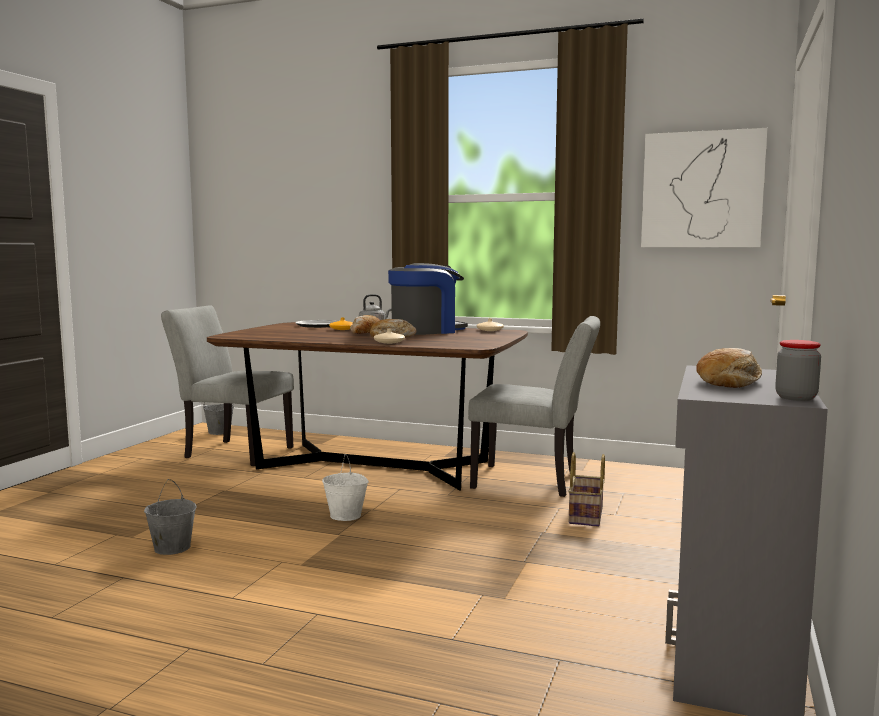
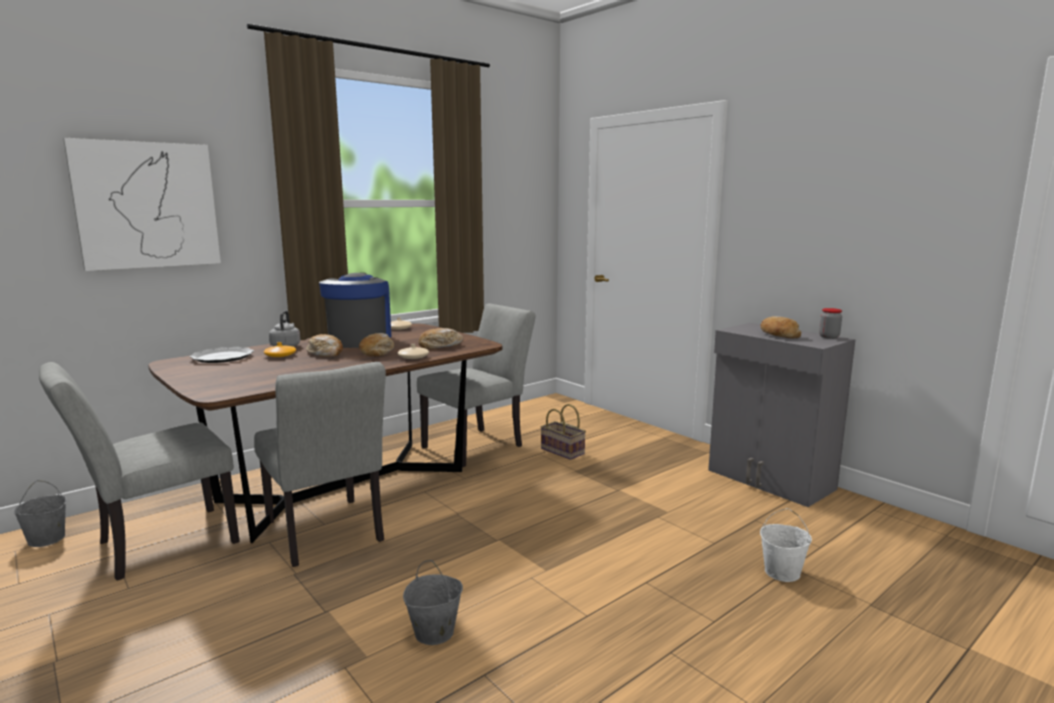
camera: 60 degrees left, 5 degrees up
white bucket [322,455,369,521] -> white bucket moved to [760,508,812,582]
picture [641,128,767,247] -> picture moved to [63,138,221,271]
none -> grey chair [254,362,386,567]
none -> bread [419,328,464,349]

